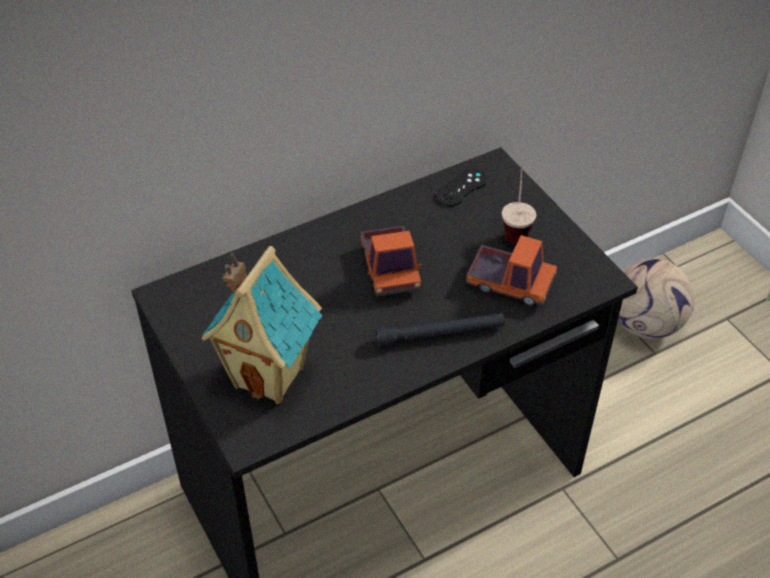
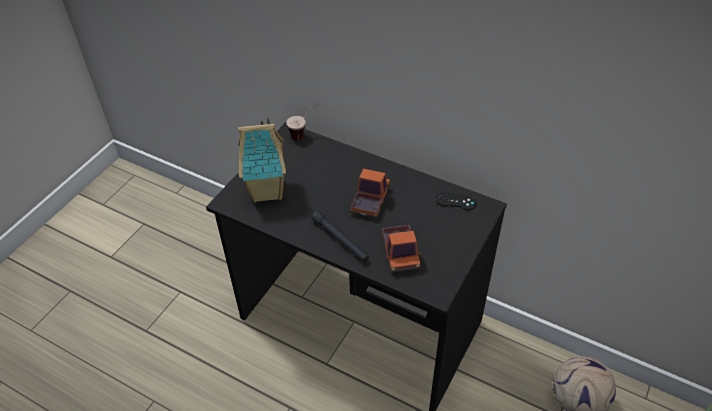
camera: 60 degrees right, 0 degrees up
toy truck [361,226,422,296] -> toy truck turned 150 degrees clockwise [350,168,390,218]
cup [502,165,536,245] -> cup moved to [286,104,319,140]

